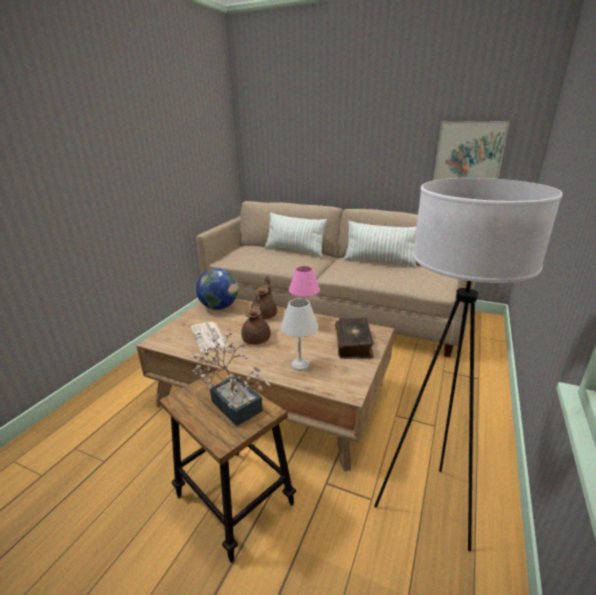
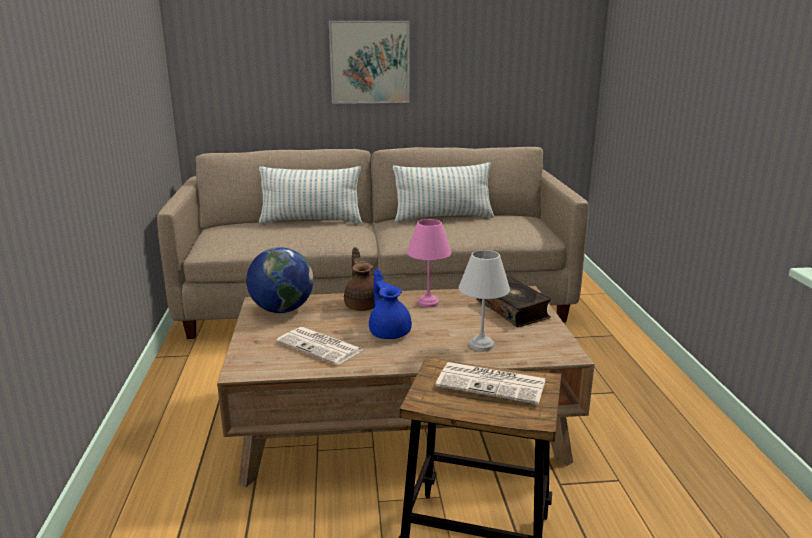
camera: 30 degrees left, 5 degrees down
potted plant [190,333,270,426] -> newspaper [435,362,546,404]
brown teapot [241,295,271,345] -> blue teapot [369,269,412,339]
white floor lamp [374,178,563,551] -> none
picture [434,121,510,180] -> picture moved to [329,21,409,104]

